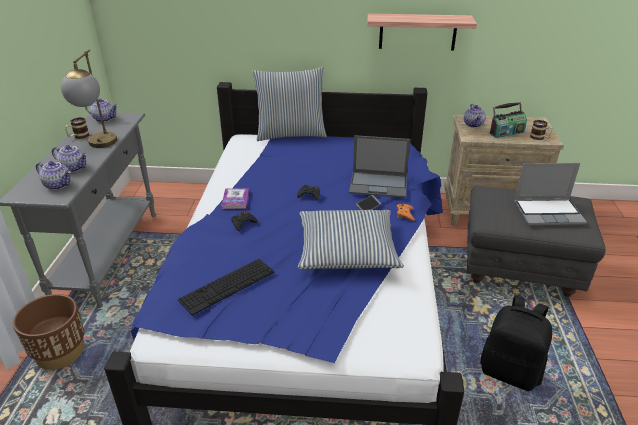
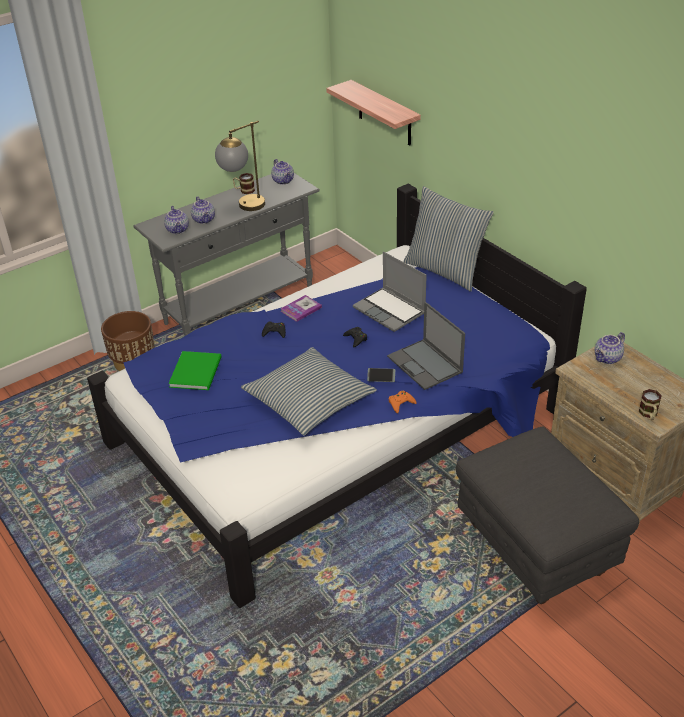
camera: 50 degrees right, 5 degrees up
keyboard [178,259,274,316] -> green book [169,351,222,390]
shelf [368,13,477,51] -> shelf moved to [326,80,421,145]
black backpack [481,296,552,391] -> none
radio [490,102,527,138] -> none
laptop [514,163,587,226] -> laptop moved to [353,252,427,332]

